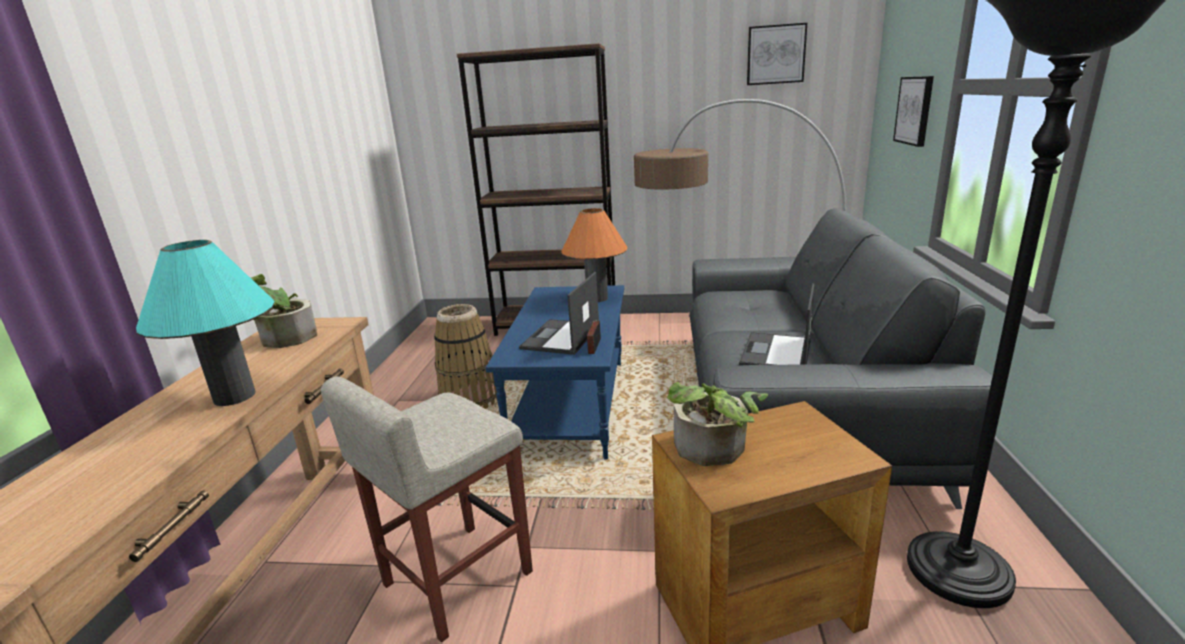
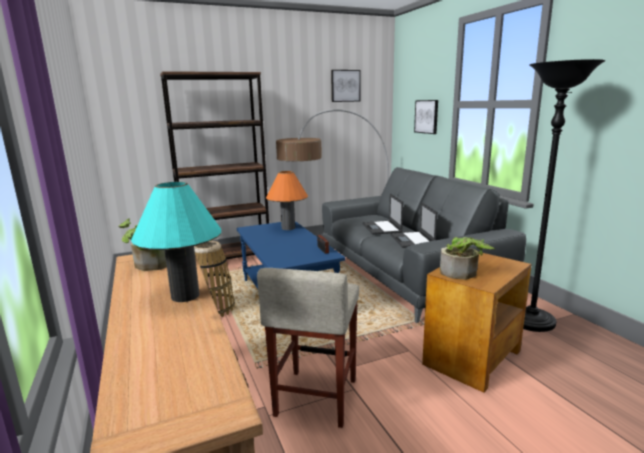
camera: 30 degrees left, 5 degrees down
laptop [519,272,599,355] -> laptop moved to [362,193,403,235]

